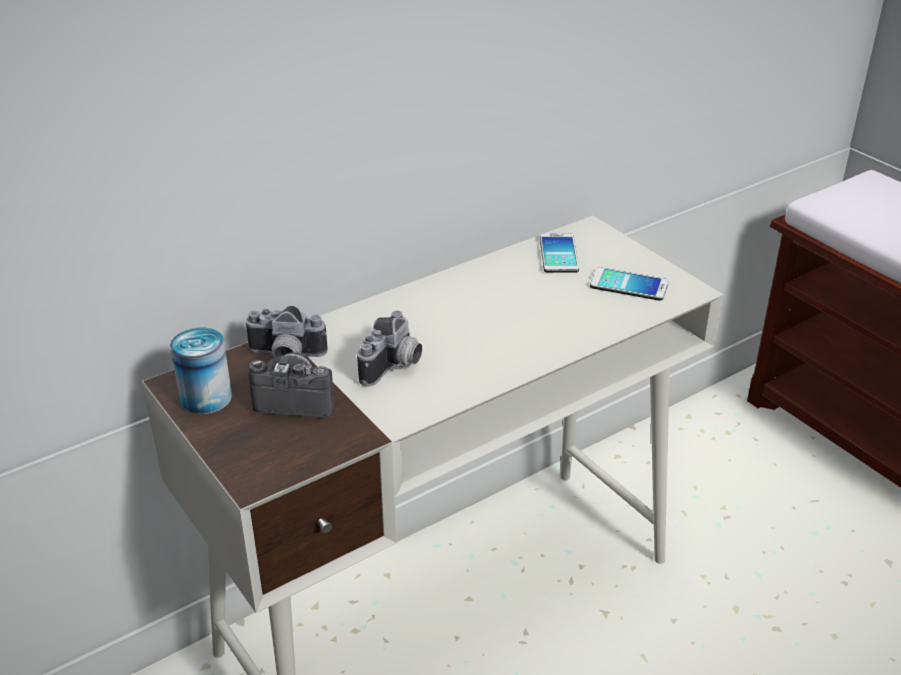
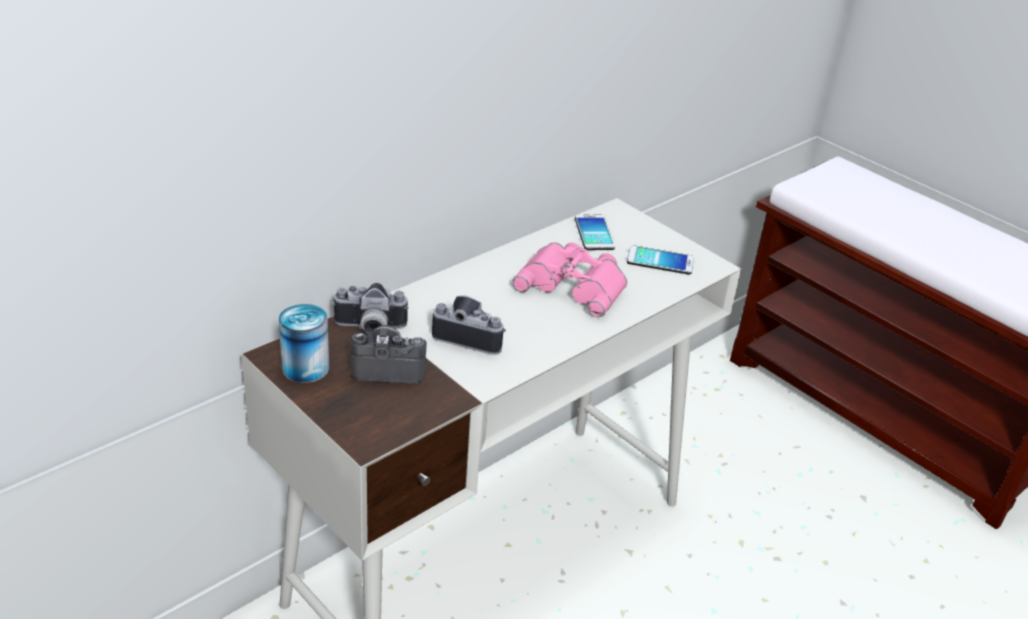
camera: 10 degrees left, 0 degrees up
camera [357,311,422,387] -> camera turned 90 degrees counterclockwise [432,295,506,355]
none -> pink binoculars [513,242,627,317]

